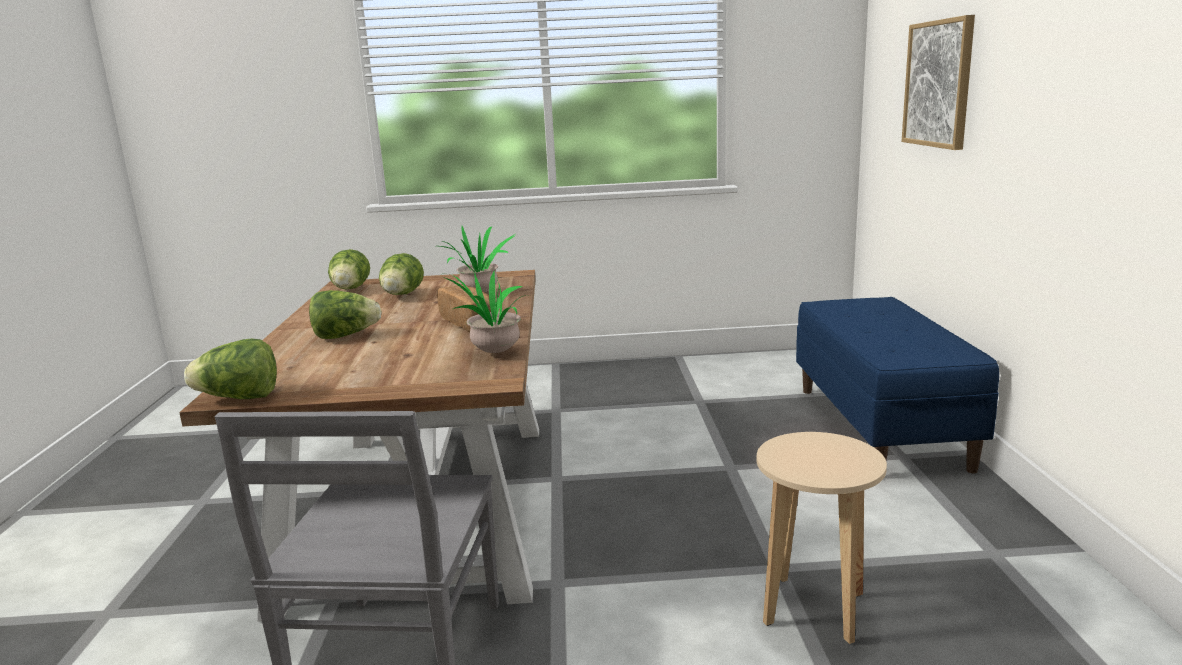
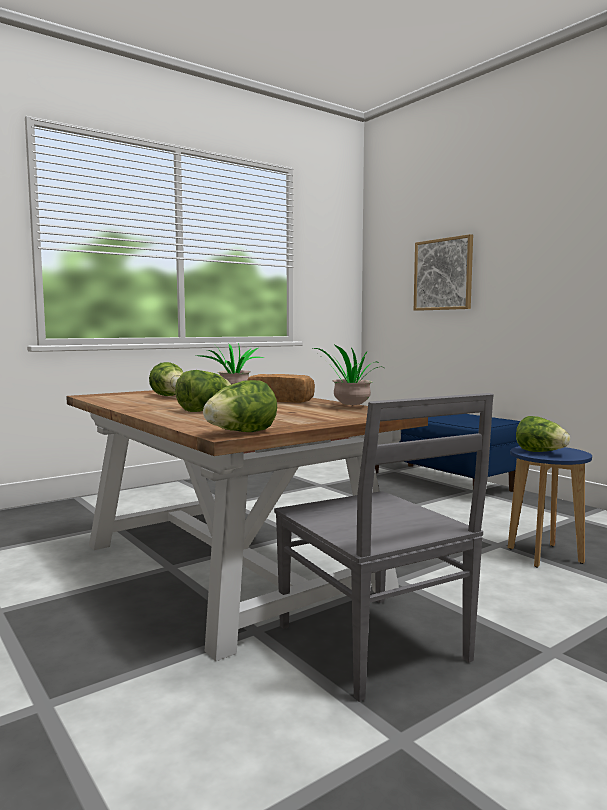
camera: 35 degrees left, 10 degrees down
lettuce [328,249,370,289] -> lettuce moved to [516,416,570,452]
beige stool [757,432,887,644] -> blue stool [508,446,592,568]

